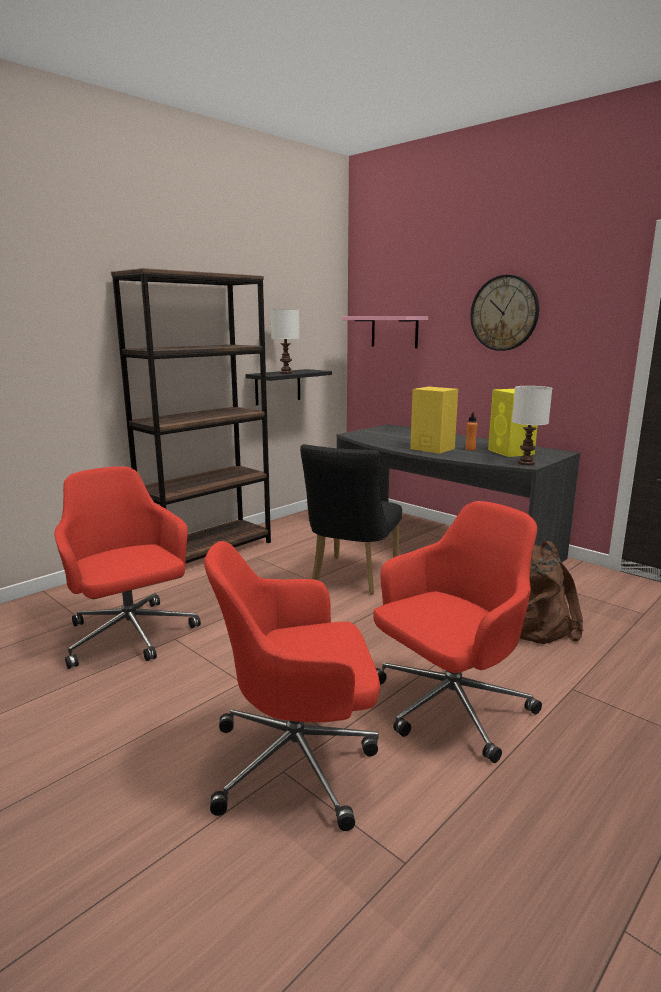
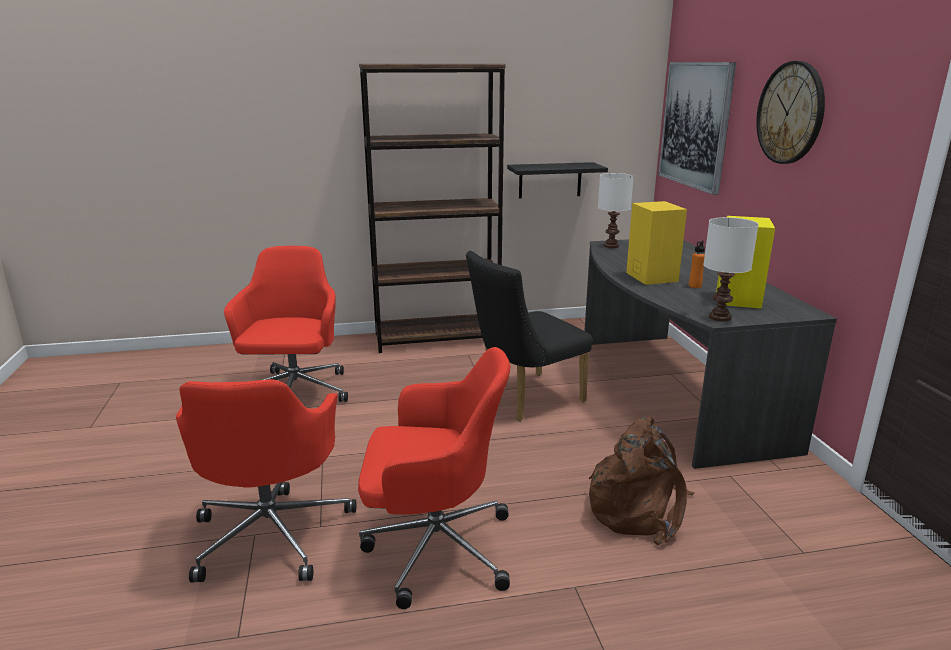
camera: 35 degrees right, 5 degrees up
red office chair [204,541,380,831] -> red office chair turned 120 degrees counterclockwise [176,379,356,582]
white table lamp [271,309,300,374] -> white table lamp moved to [598,173,634,248]
pink shelf [342,316,428,348] -> picture [658,62,736,195]

